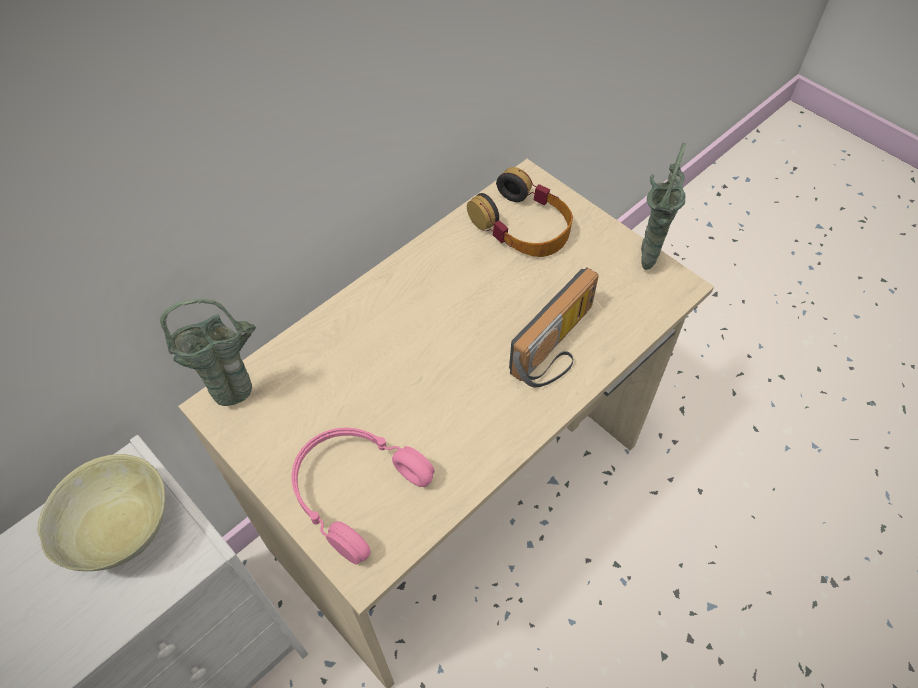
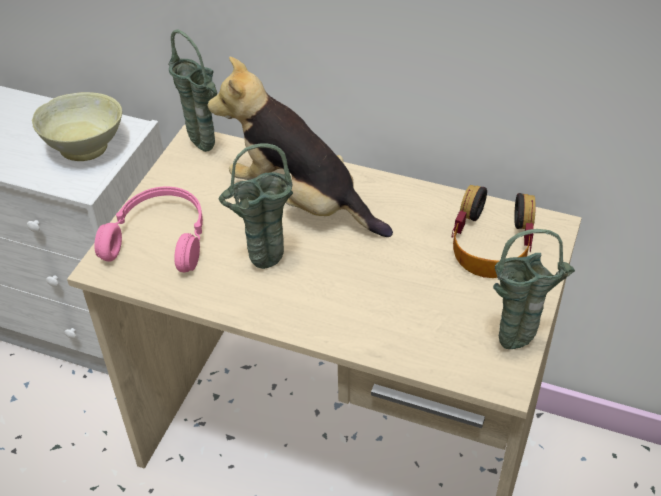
camera: 65 degrees right, 10 degrees down
radio [509,267,599,388] -> none
none -> plush toy [207,57,393,237]
none -> green vase [218,143,293,269]

